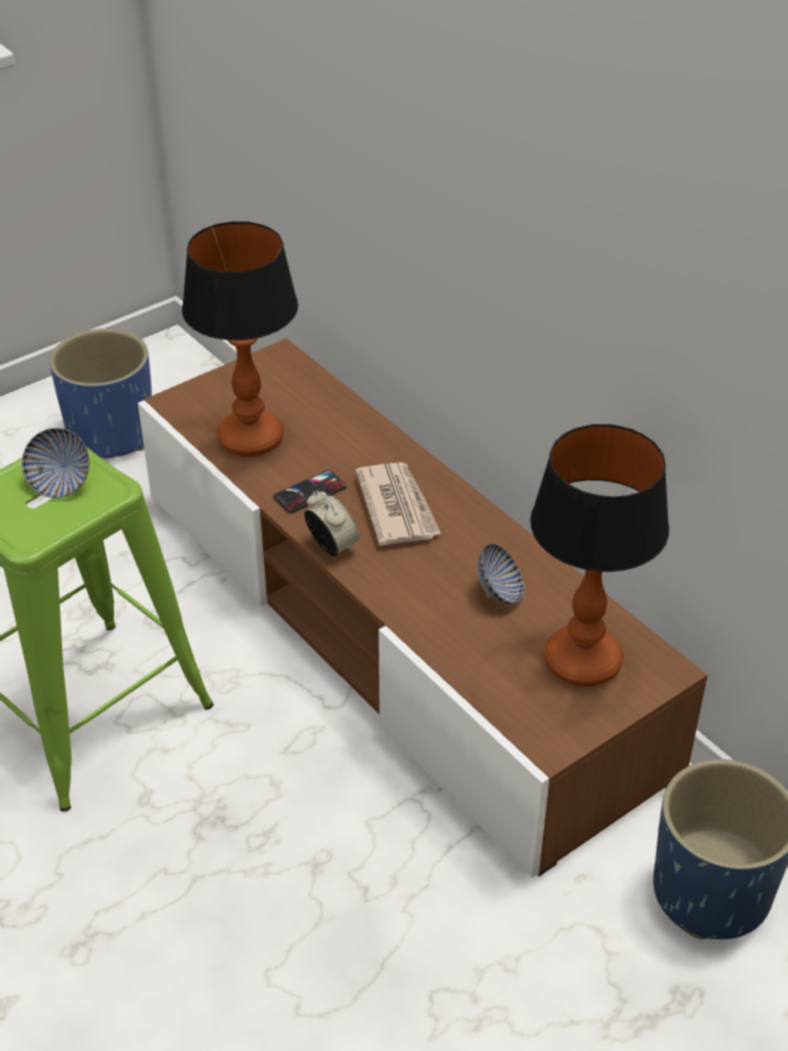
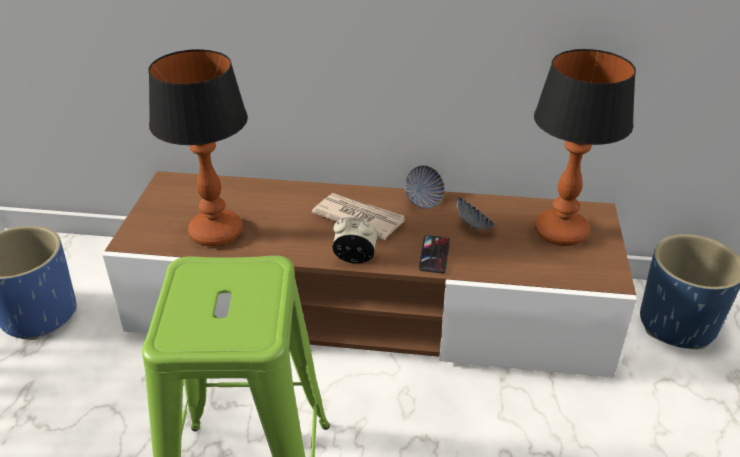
camera: 45 degrees left, 5 degrees down
bowl [22,428,89,498] -> bowl moved to [405,165,444,209]
phone [273,470,346,513] -> phone moved to [419,235,450,273]

